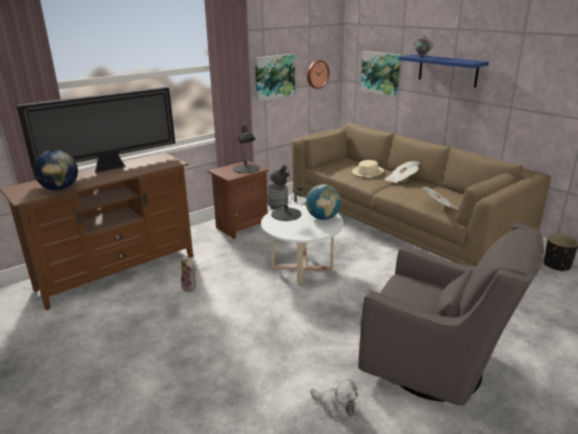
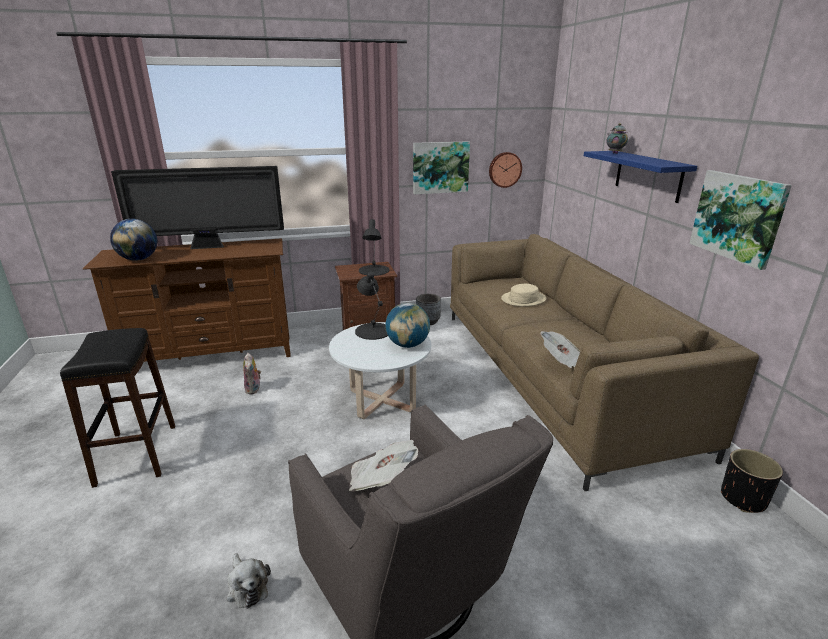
camera: 25 degrees right, 0 degrees up
picture [361,51,401,97] -> picture moved to [689,170,792,270]
newspaper [385,161,419,183] -> newspaper moved to [349,440,418,491]
none -> black stool [60,328,175,488]

